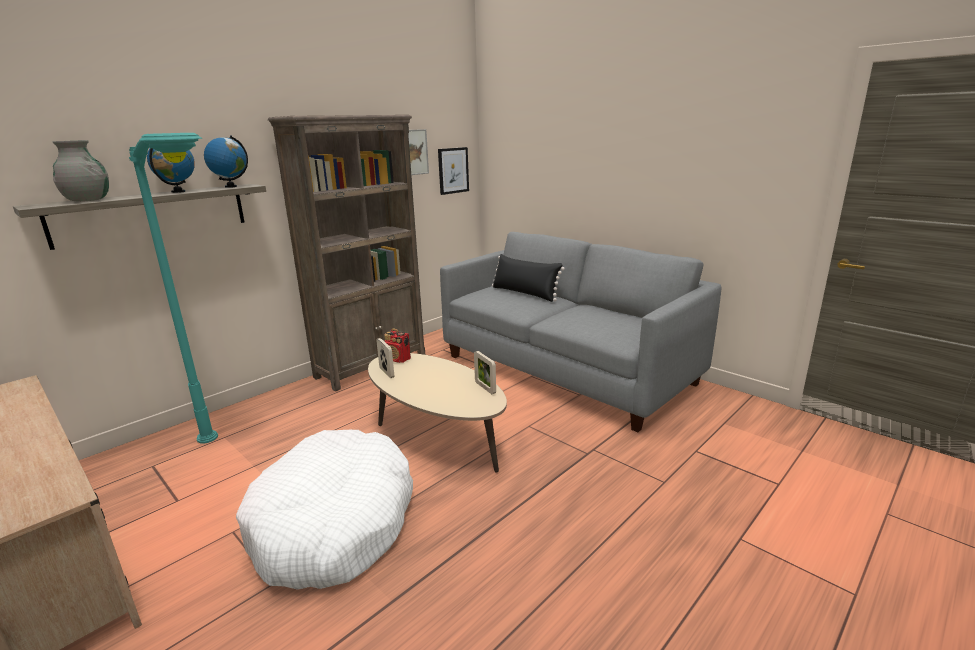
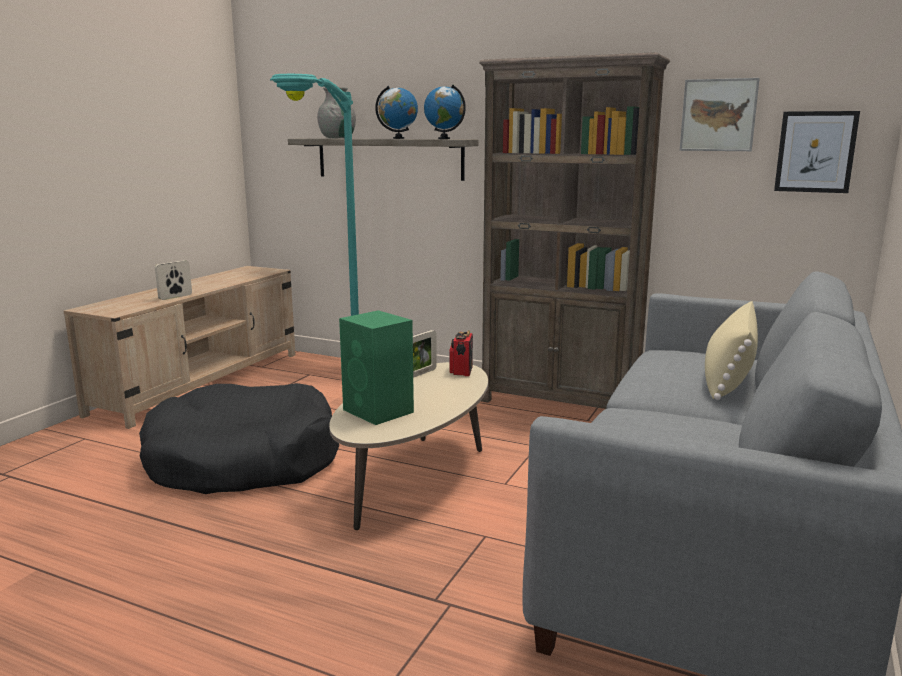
camera: 70 degrees right, 5 degrees down
white dog bed [236,430,413,590] -> black dog bed [139,383,339,494]
picture frame [474,351,496,394] -> picture frame moved to [155,260,192,300]
black pillow [492,254,565,302] -> beige pillow [705,301,758,400]
none -> green speaker [339,310,414,425]

